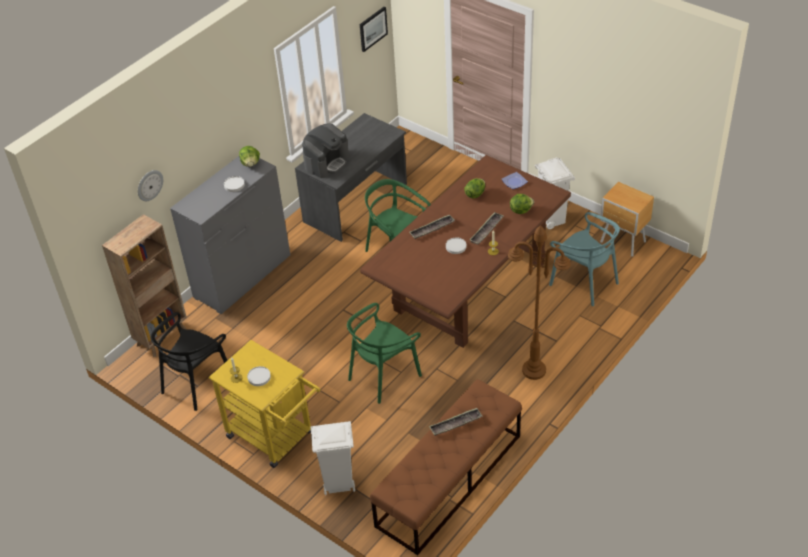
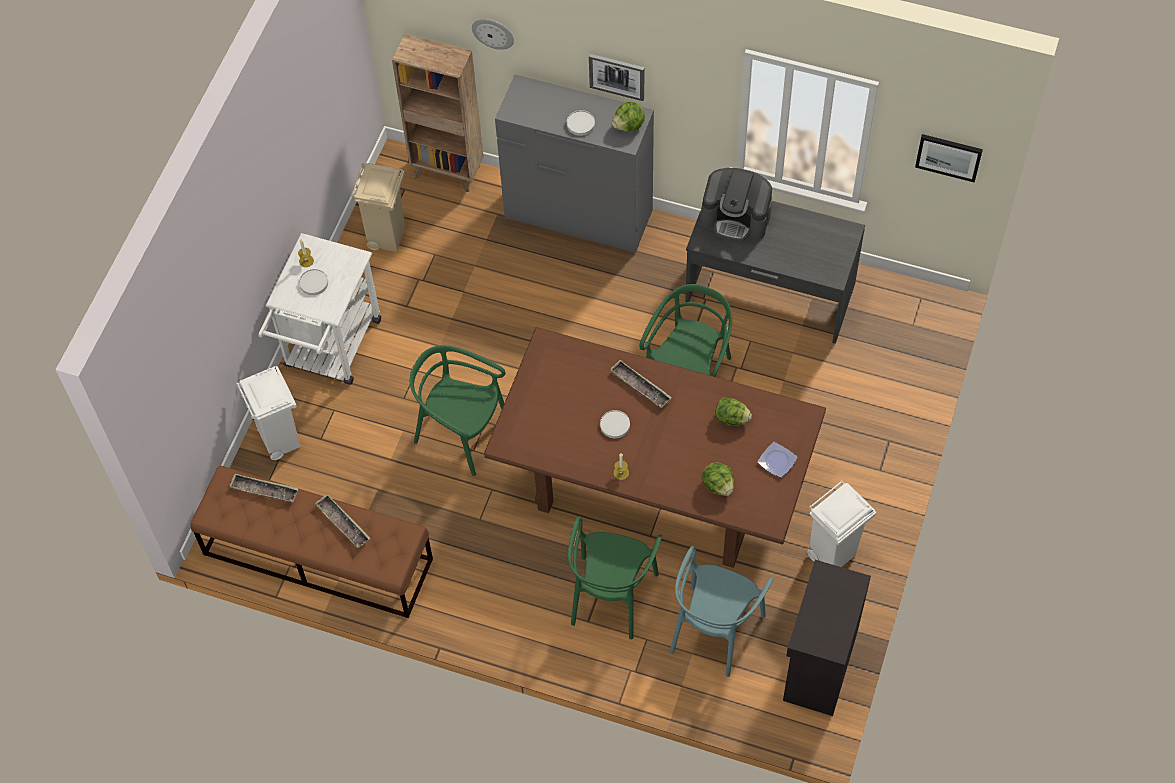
camera: 70 degrees right, 15 degrees up
black chair [150,312,227,411] -> beige trash can [351,163,405,252]
yellow cart [208,340,320,468] -> white cart [259,233,381,385]
tray [470,212,503,245] -> tray moved to [229,474,298,502]
brown floor lamp [508,225,571,380] -> none
brown nightstand [600,182,654,257] -> black cabinet [783,560,871,716]
none -> green chair [568,516,662,639]
none -> picture [589,54,644,101]

